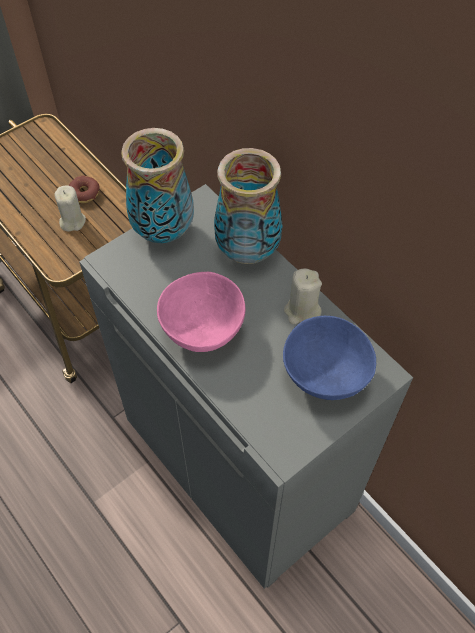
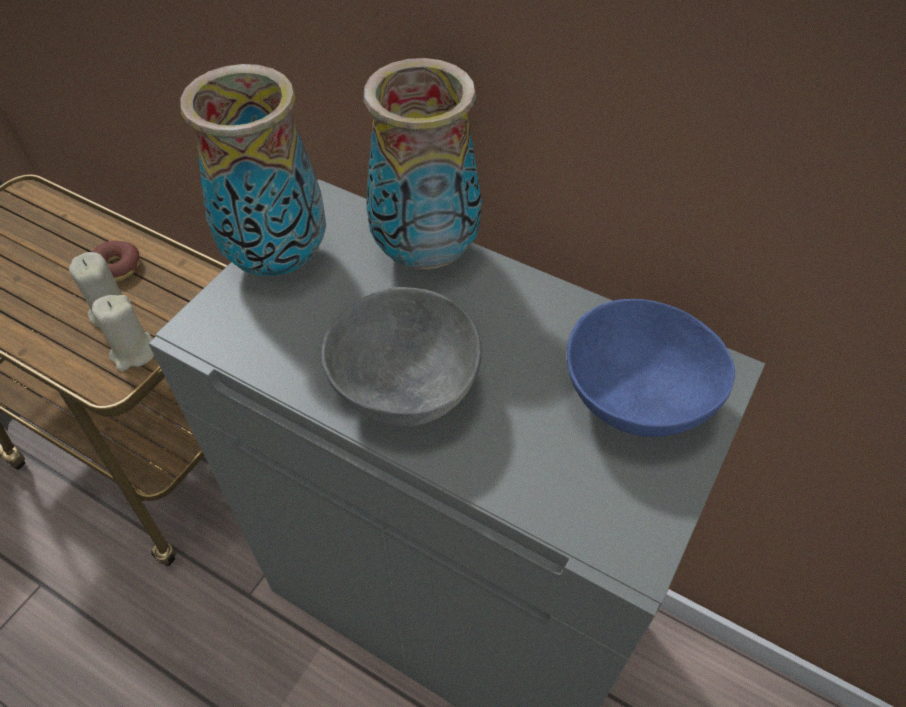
camera: 20 degrees left, 5 degrees down
pink bowl [157,272,245,352] -> grey bowl [322,287,481,426]
beige candle [284,268,322,324] -> beige candle moved to [92,295,154,371]

